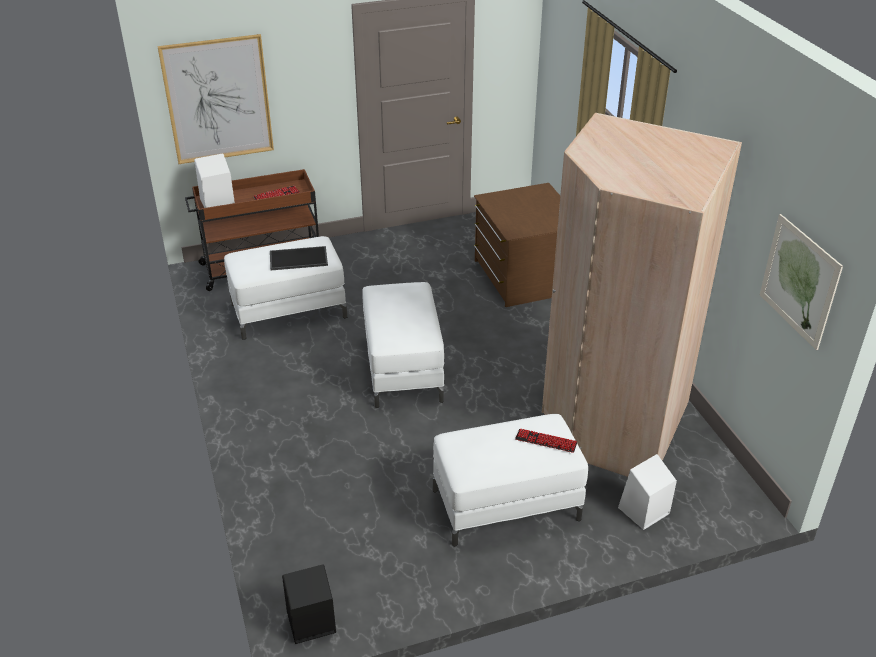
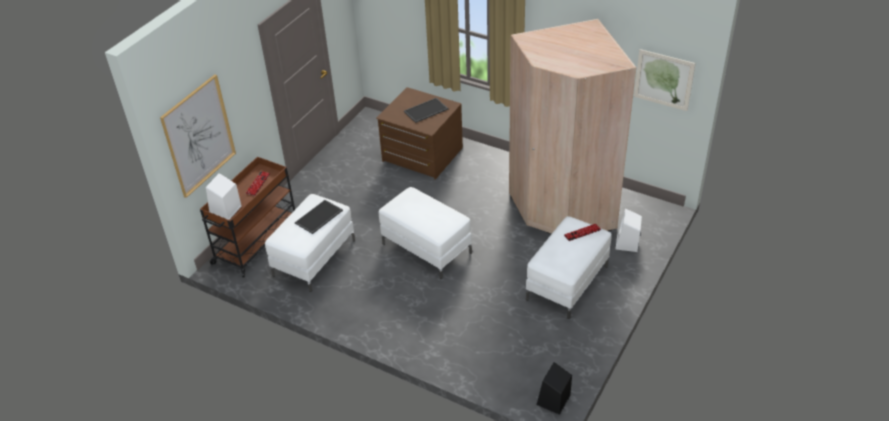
camera: 40 degrees left, 5 degrees up
none -> tray [404,98,448,123]

